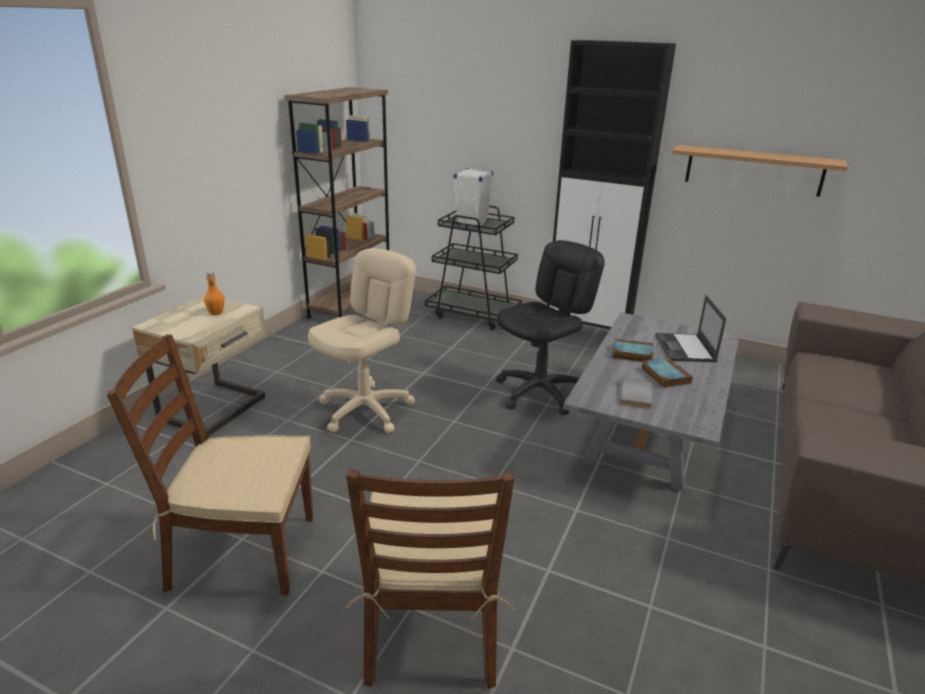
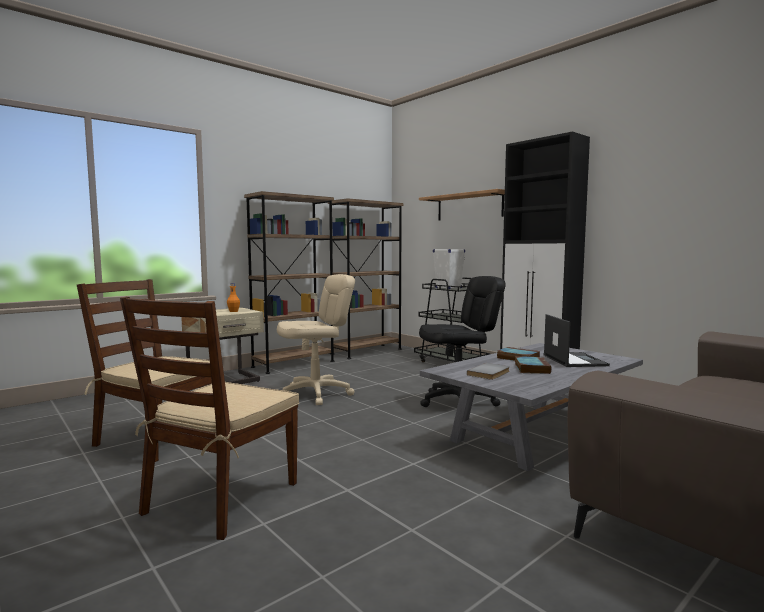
camera: 25 degrees right, 20 degrees down
laptop [655,295,727,362] -> laptop turned 150 degrees clockwise [543,314,610,367]
shelf [672,145,848,197] -> shelf moved to [419,189,505,220]
none -> brown bookcase [244,191,335,374]

